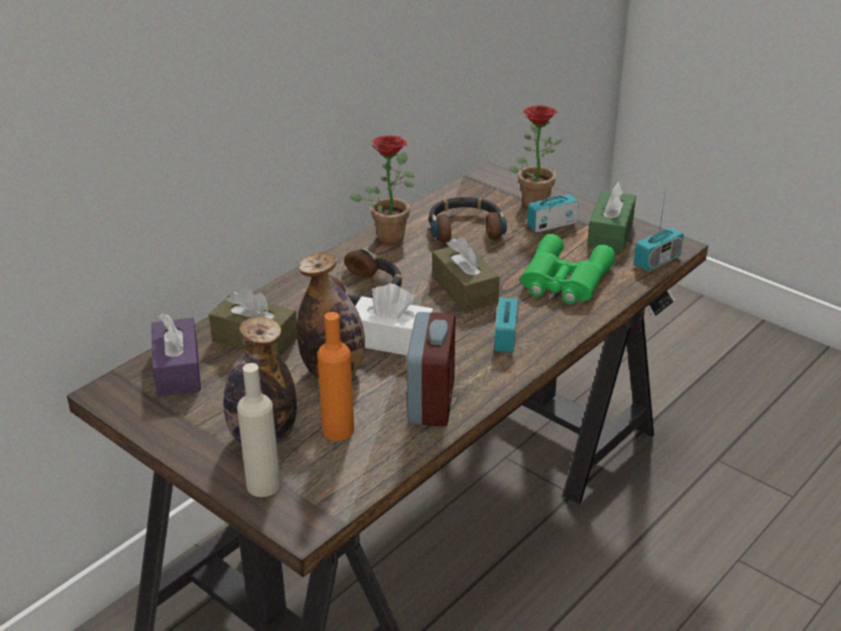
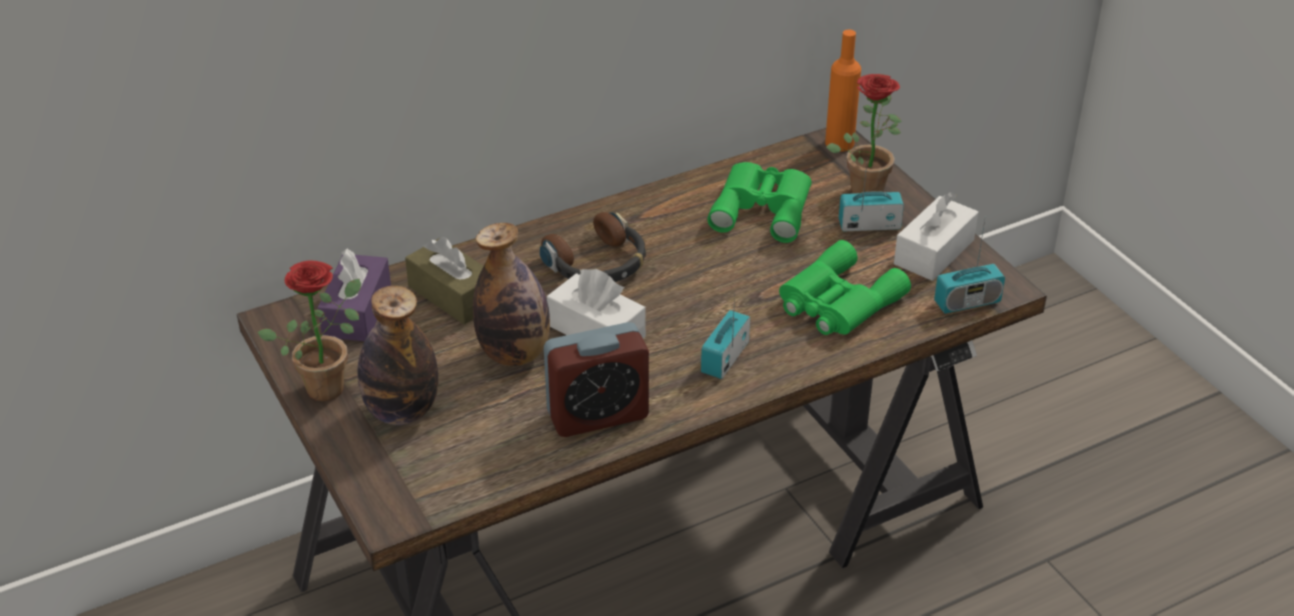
camera: 20 degrees right, 5 degrees up
beige bottle [237,363,280,497] -> none
orange bottle [317,312,354,441] -> orange bottle moved to [825,30,861,152]
potted plant [350,135,415,244] -> potted plant moved to [257,261,361,401]
alarm clock [407,312,455,426] -> alarm clock turned 45 degrees clockwise [544,322,649,437]
headphones [429,197,507,242] -> green binoculars [707,162,812,243]
brown tissue box [432,237,500,312] -> none
green tissue box [587,182,636,252] -> white tissue box [894,192,978,281]

